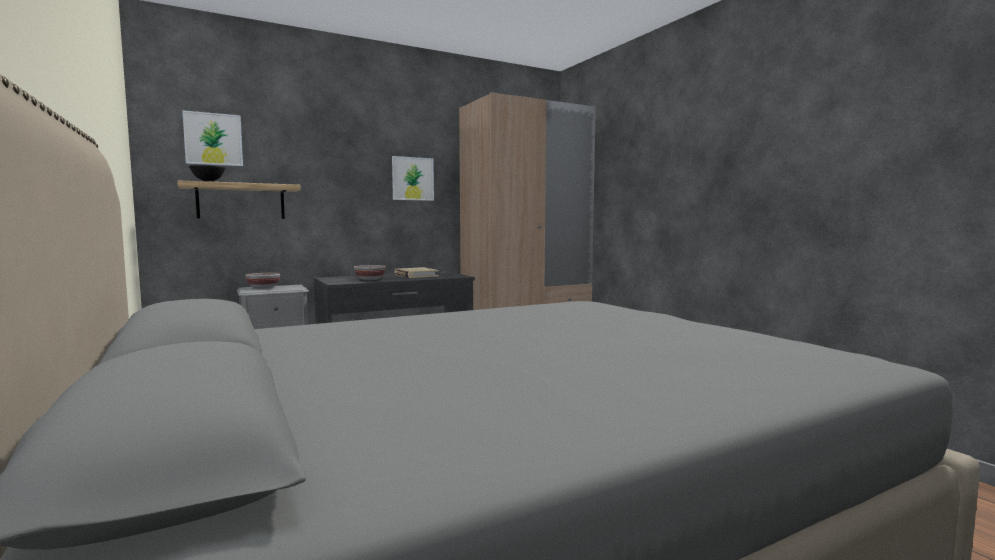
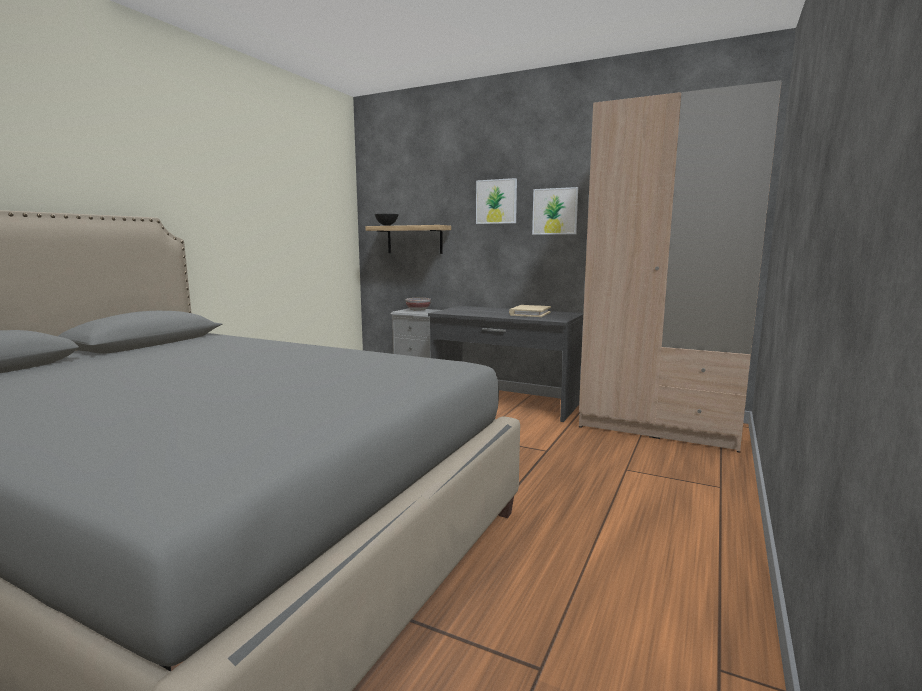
camera: 55 degrees right, 5 degrees up
picture [182,110,243,166] -> picture moved to [476,178,517,224]
bowl [354,265,386,280] -> none

